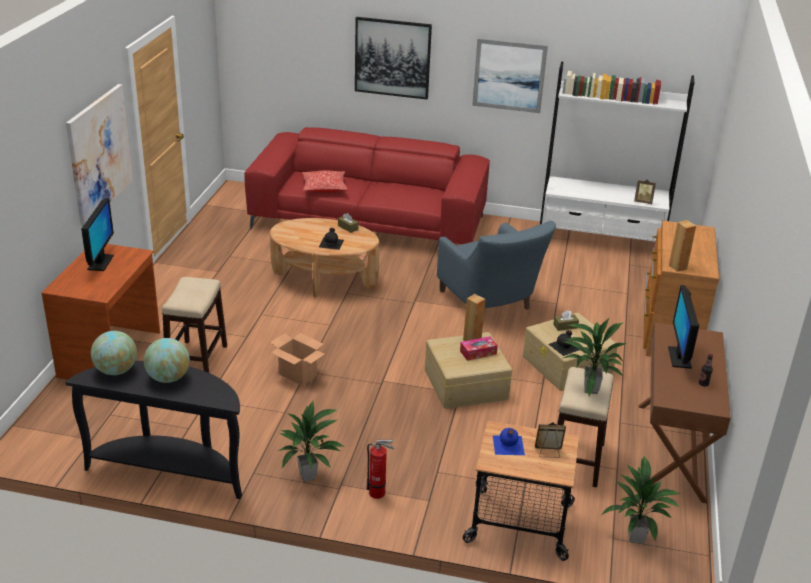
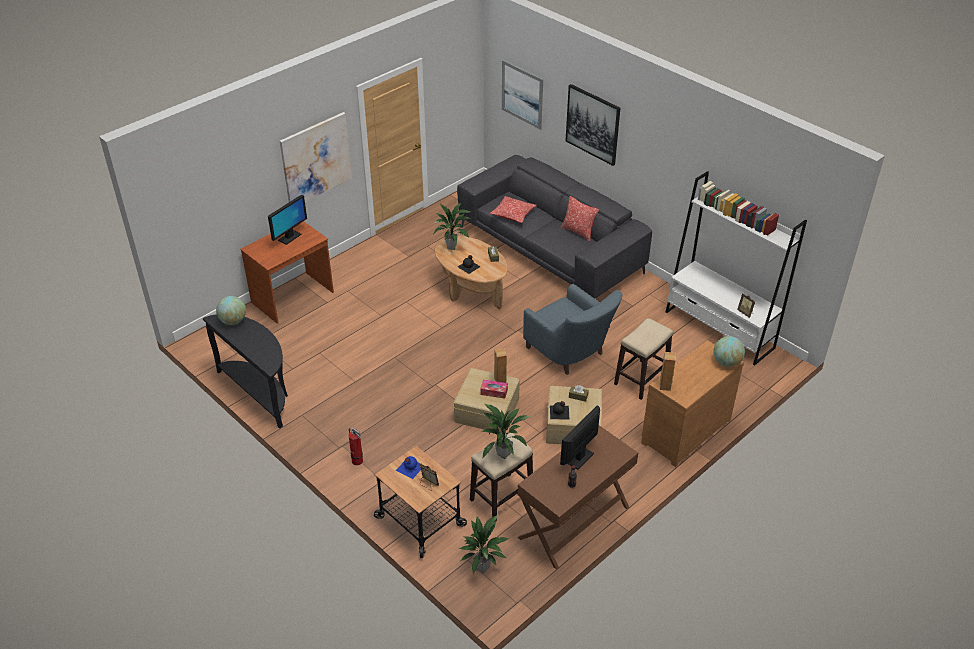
camera: 35 degrees right, 10 degrees up
globe [144,338,190,383] -> globe moved to [714,336,745,367]
stool [162,277,227,373] -> stool moved to [614,318,673,400]
red sofa [244,127,490,244] -> grey sofa [457,155,652,299]
cardboard box [270,333,325,386] -> none
potted plant [278,401,345,482] -> potted plant moved to [432,203,472,250]
blue armchair [437,221,556,310] -> blue armchair turned 45 degrees counterclockwise [523,284,622,375]
picture [472,38,548,113] -> picture moved to [502,60,543,130]
none -> pillow [561,196,599,242]

